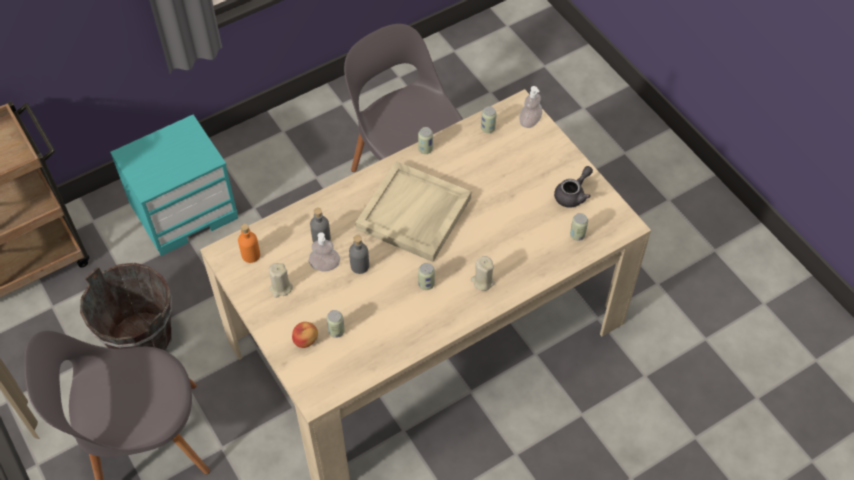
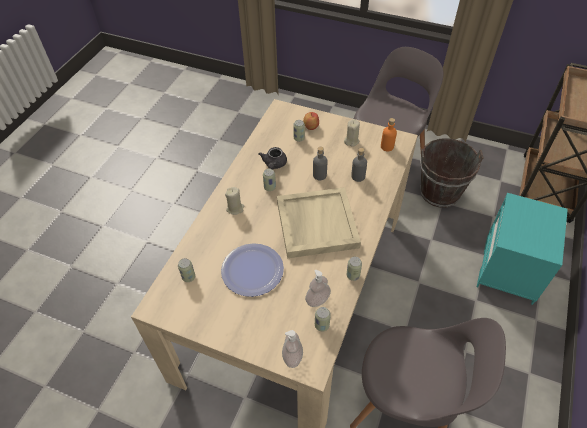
camera: 145 degrees right, 5 degrees down
soap dispenser [309,232,340,271] -> soap dispenser moved to [305,270,331,307]
grey teapot [554,166,593,208] -> grey teapot moved to [258,147,287,169]
none -> plate [221,243,284,297]

